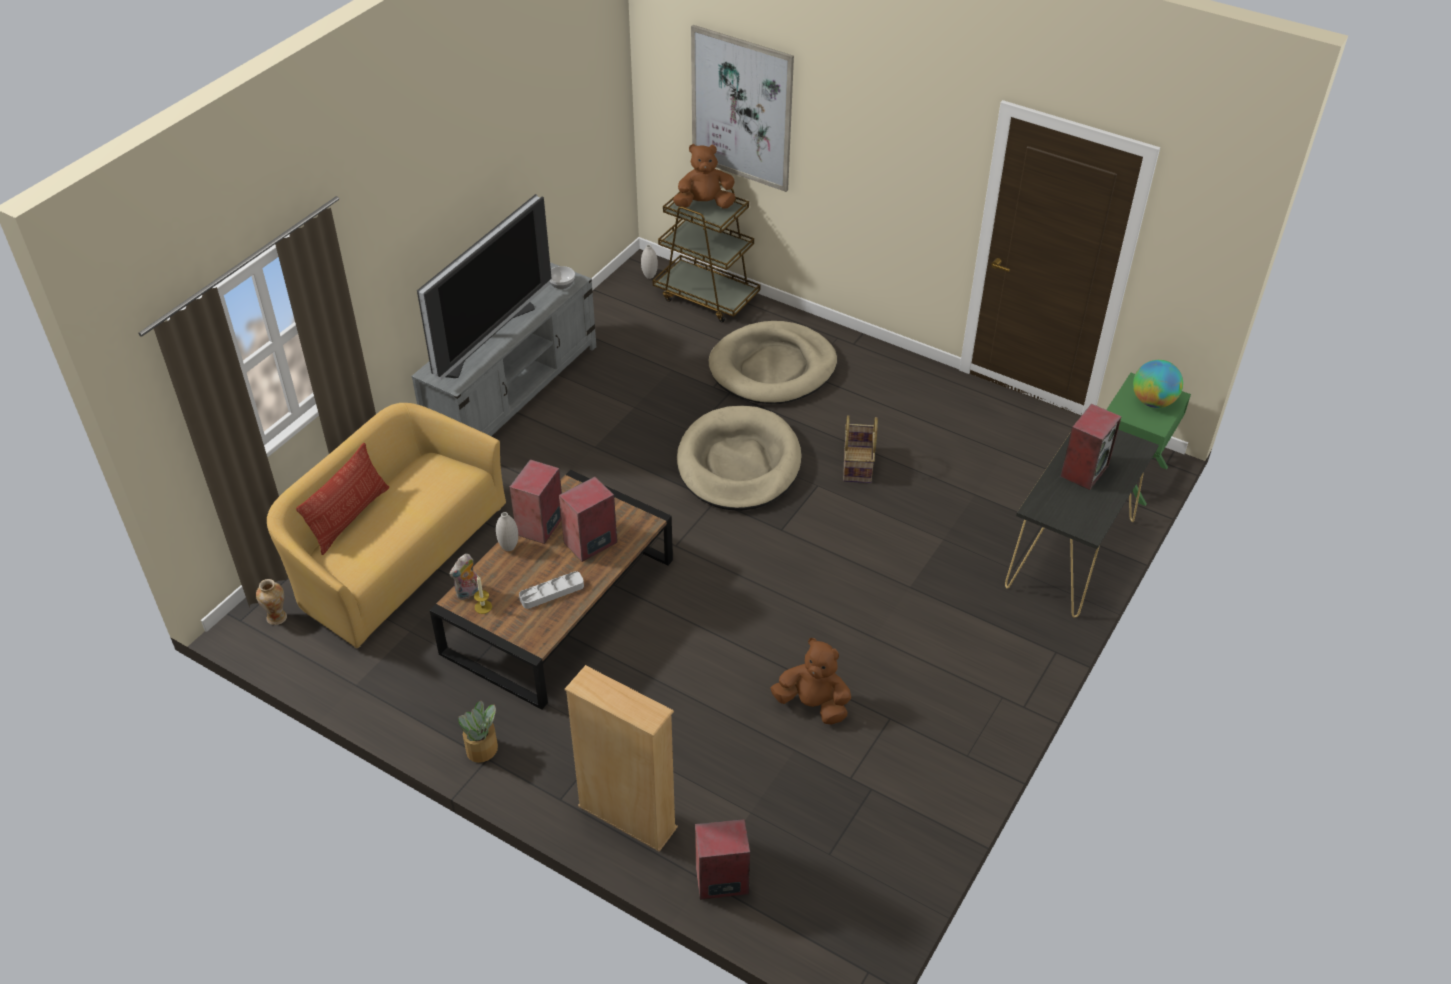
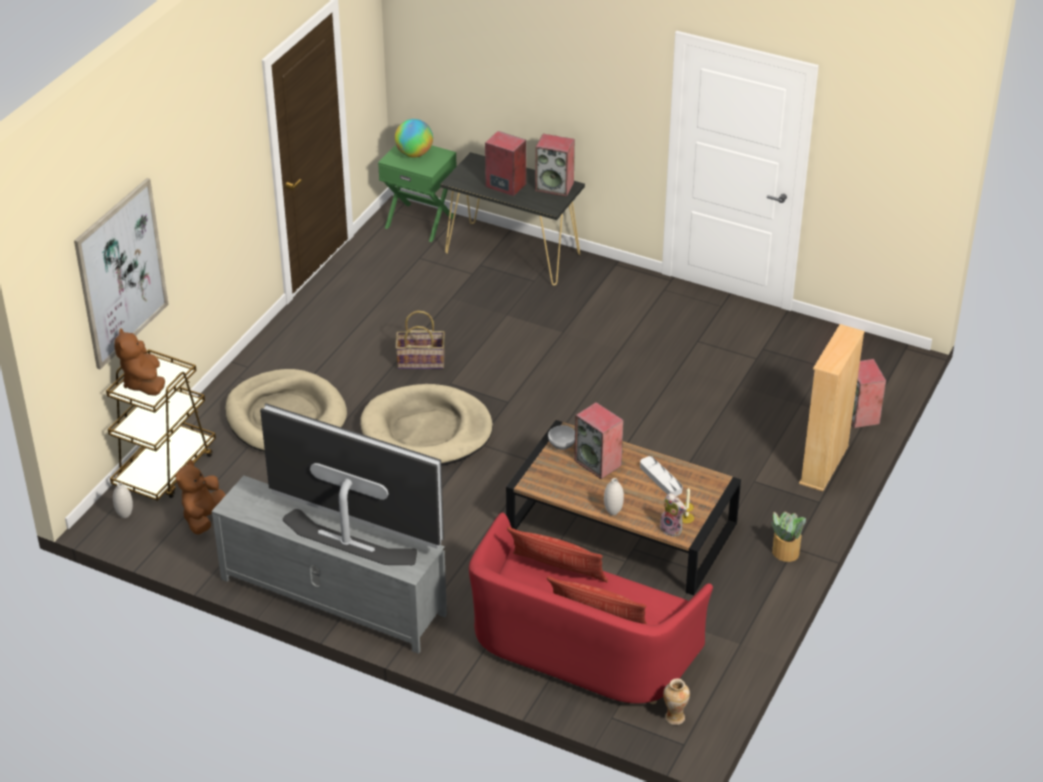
camera: 95 degrees left, 5 degrees down
yellow sofa [267,403,506,648] -> red sofa [469,513,713,704]
speaker [509,459,562,544] -> speaker moved to [535,134,575,197]
bowl [550,266,575,289] -> bowl moved to [548,426,575,450]
brown plush toy [770,638,851,725] -> brown plush toy moved to [176,460,226,534]
none -> pillow [507,527,608,582]

